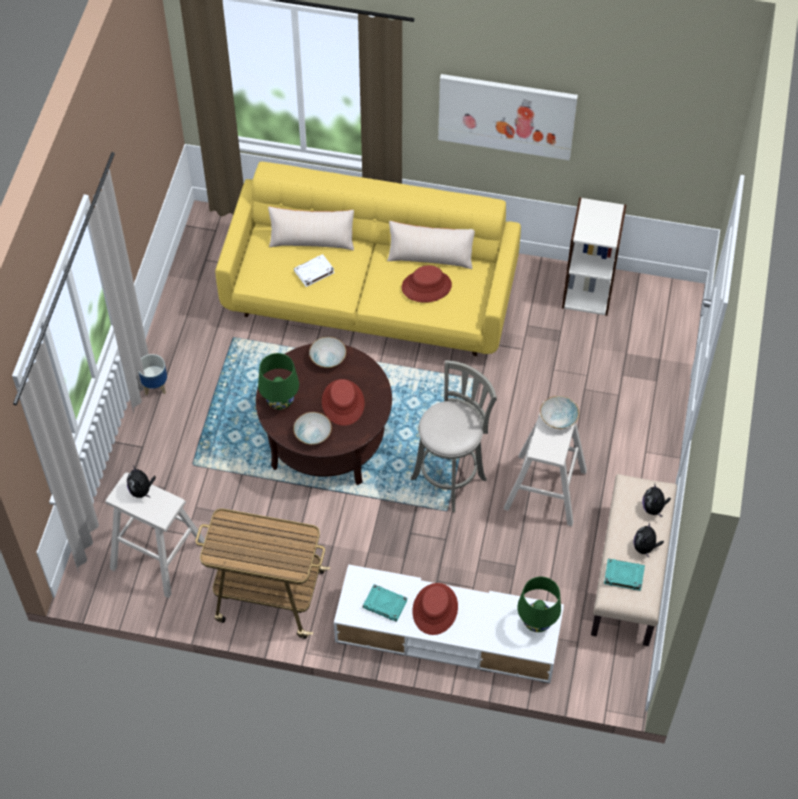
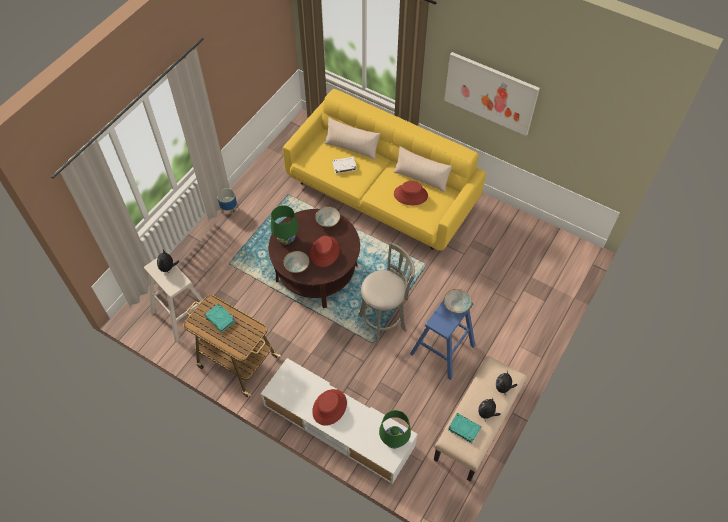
camera: 20 degrees right, 0 degrees up
turquoise book [363,584,407,622] -> turquoise book moved to [205,303,236,332]
beige stool [503,401,587,526] -> blue stool [410,300,475,380]
bookcase [562,197,626,316] -> none

